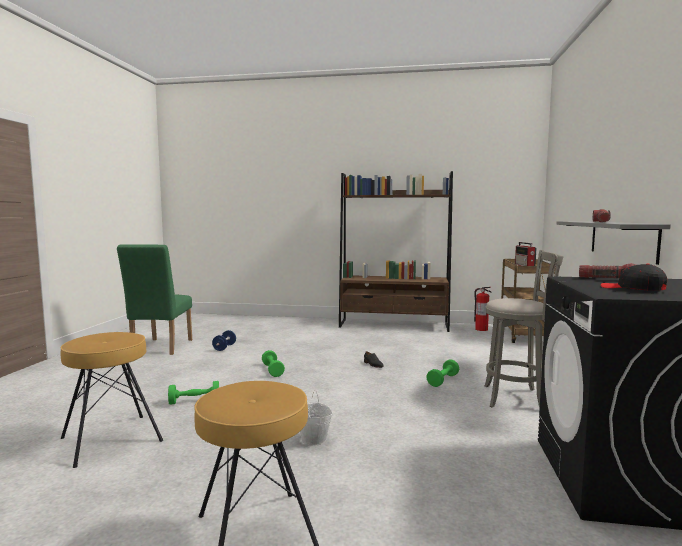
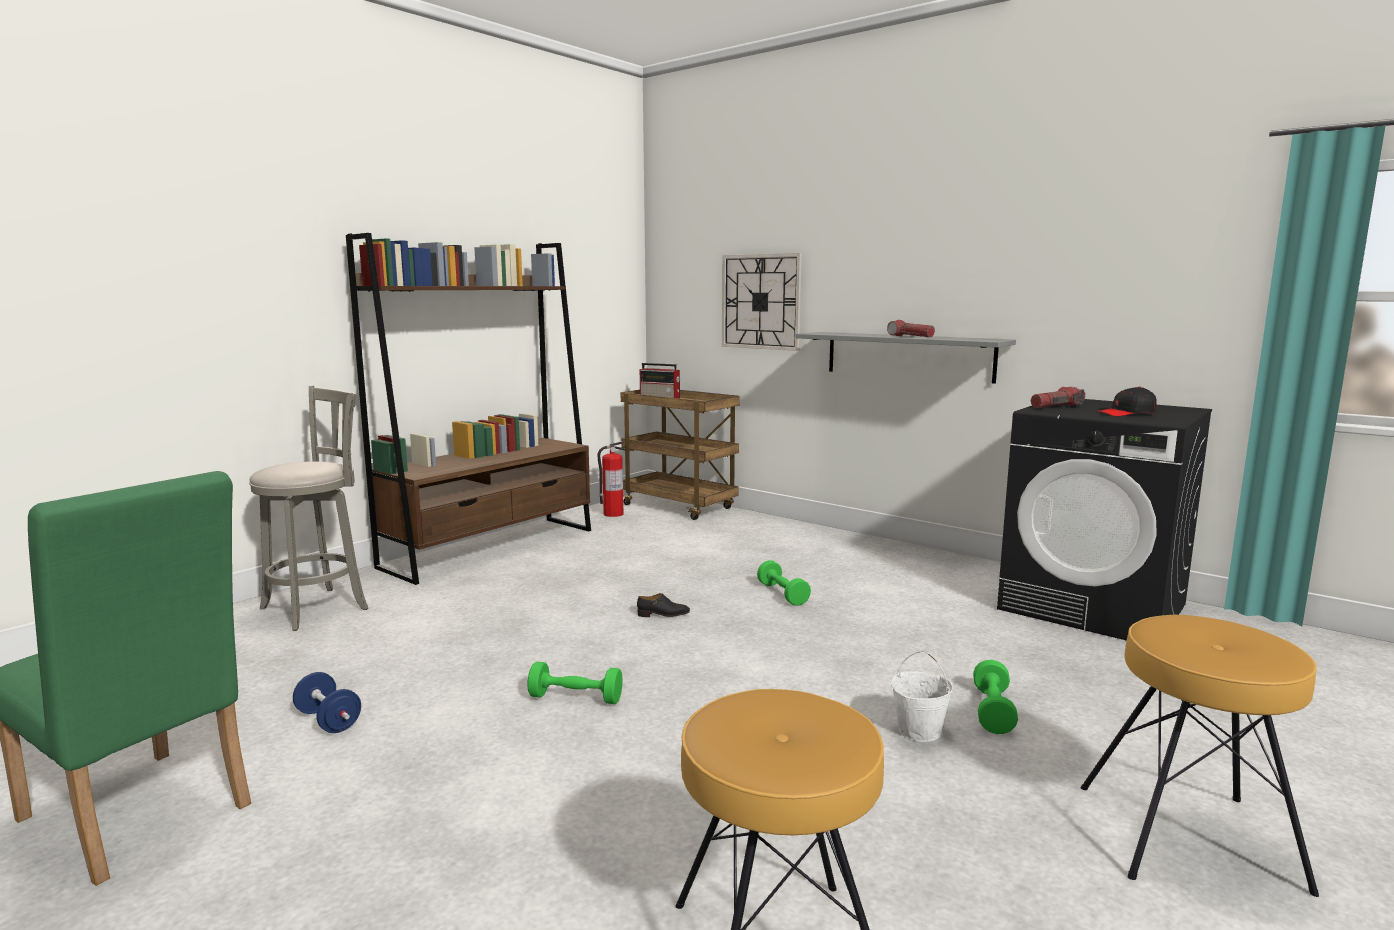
camera: 60 degrees left, 5 degrees up
green dumbbell [168,381,219,405] -> green dumbbell moved to [973,660,1018,734]
grey stool [485,250,564,407] -> grey stool moved to [249,386,368,631]
none -> wall clock [722,253,802,351]

